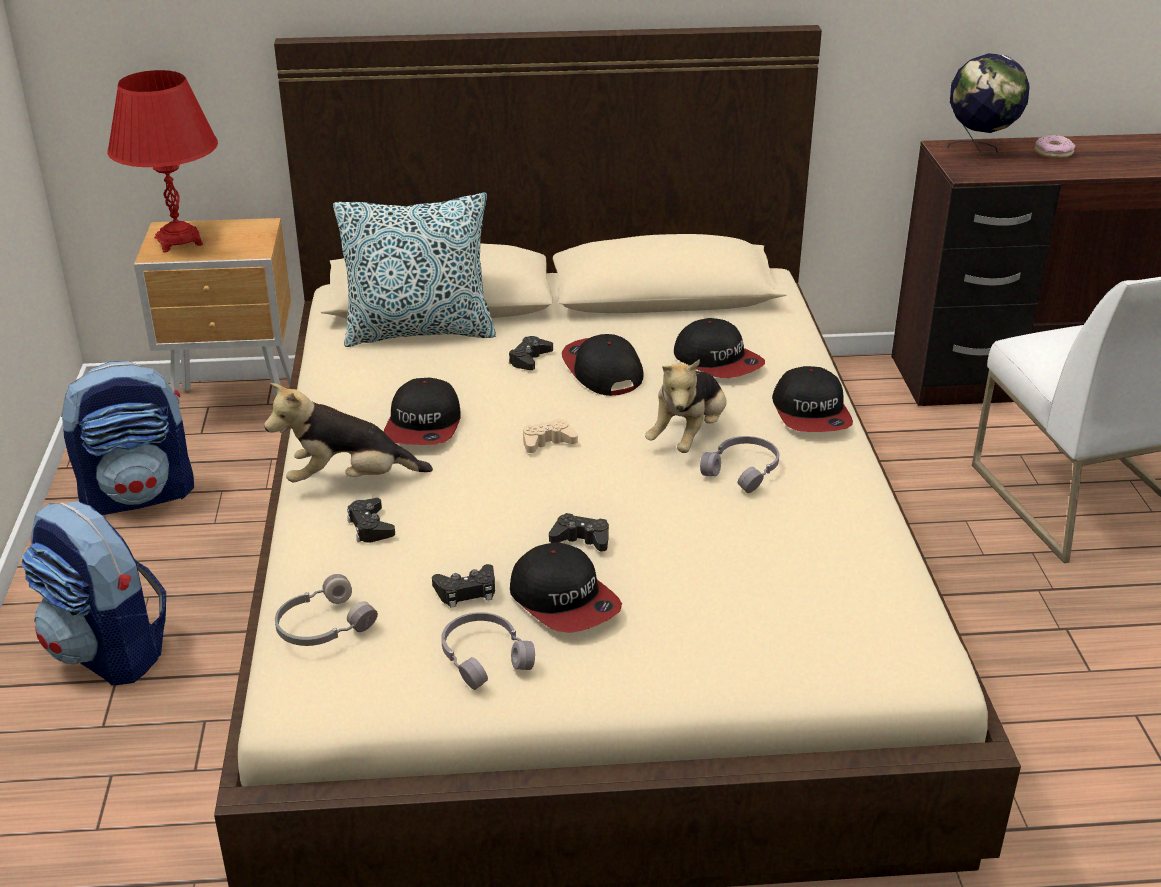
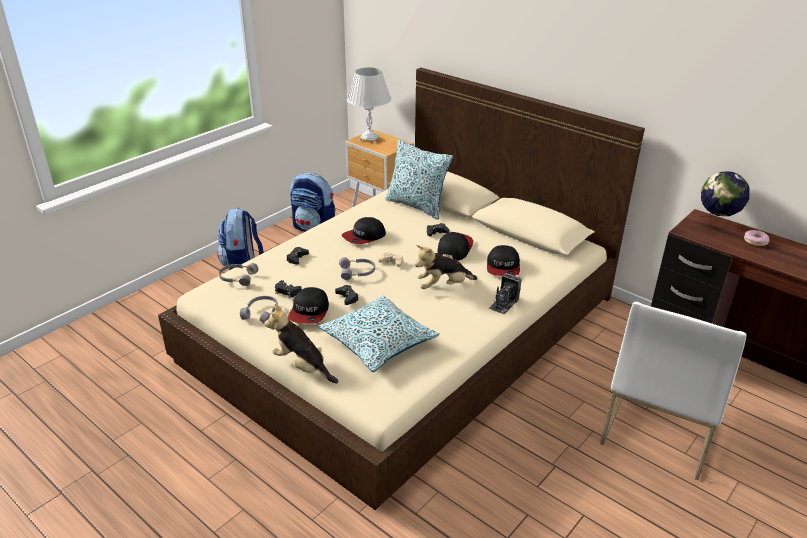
camera: 45 degrees right, 0 degrees up
red table lamp [107,70,218,252] -> white table lamp [347,68,391,143]
plush toy [264,383,433,482] -> plush toy moved to [264,304,338,383]
grey headphones [700,436,779,493] -> grey headphones moved to [339,257,375,280]
cap [772,366,853,432] -> camera [489,273,522,314]
none -> pillow [318,295,440,372]

